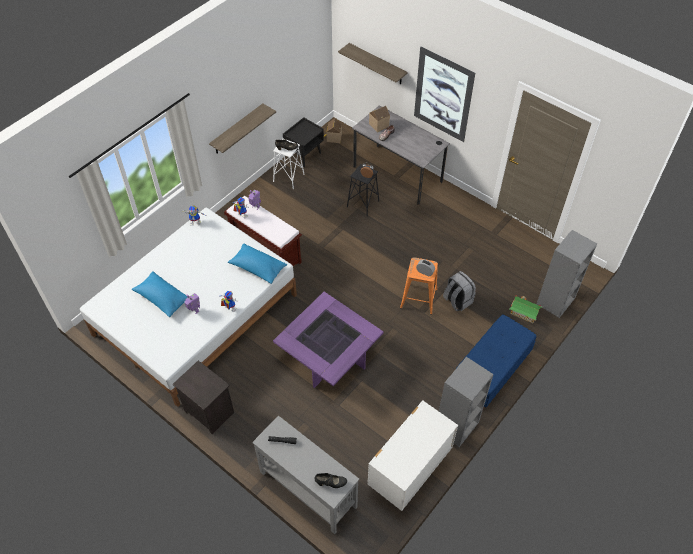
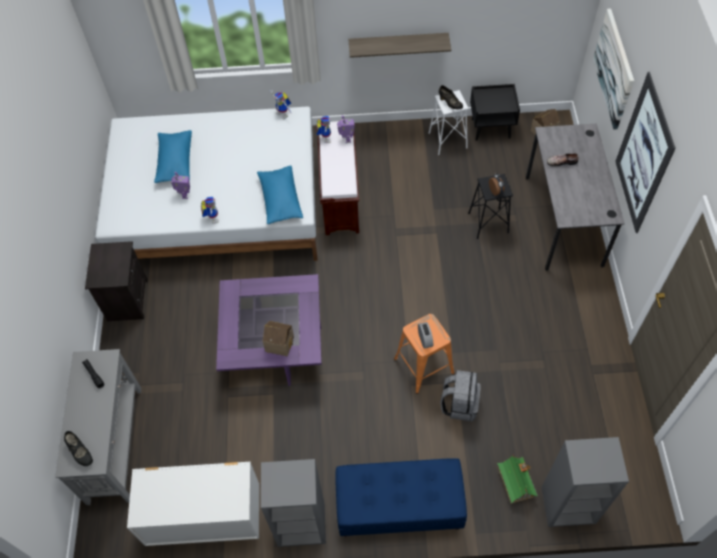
camera: 50 degrees right, 5 degrees up
shelf [338,43,408,84] -> picture [593,9,634,130]
toy house [369,106,390,132] -> toy house moved to [263,321,294,357]

